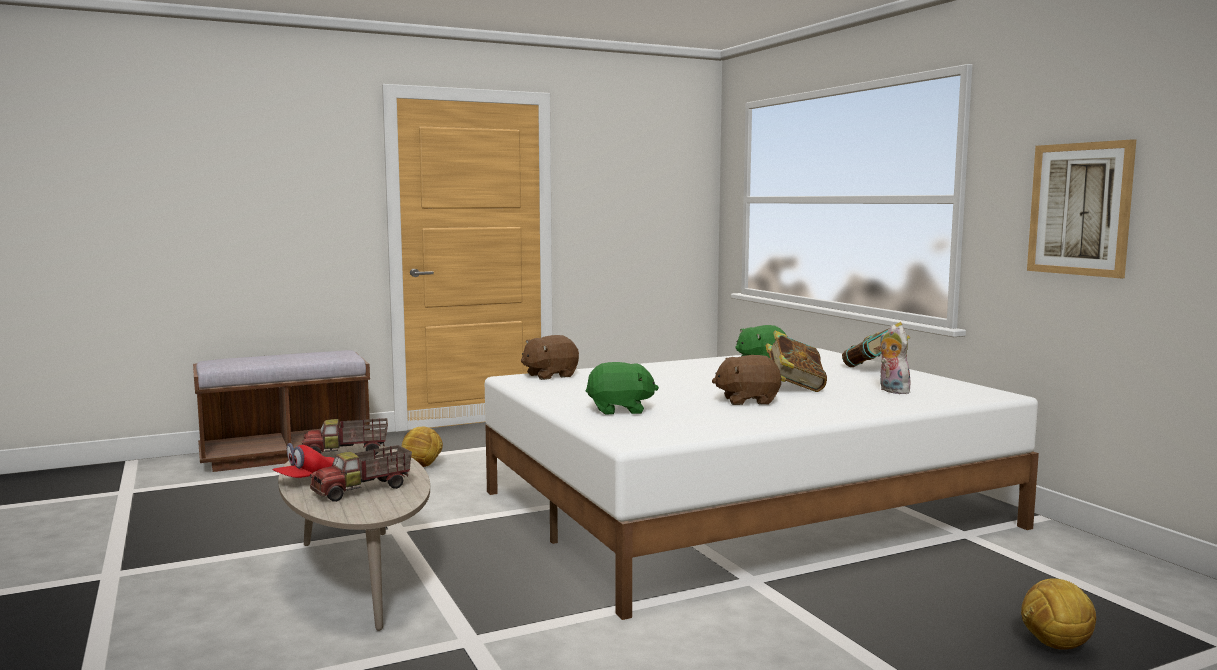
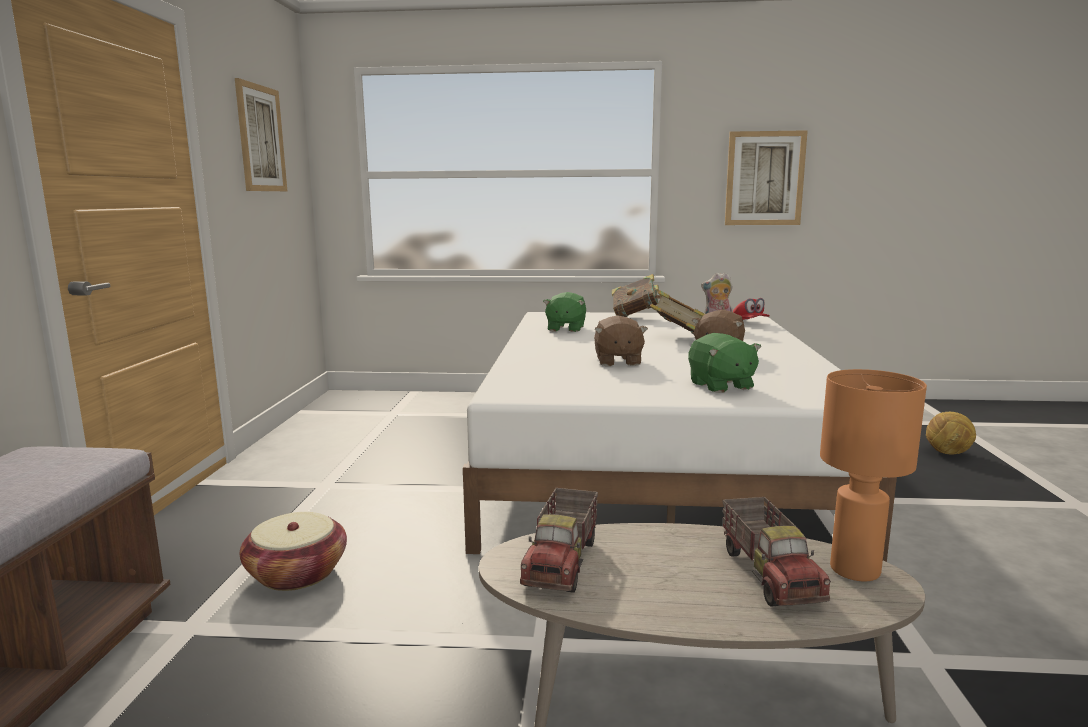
camera: 60 degrees left, 5 degrees up
red cap [272,443,334,478] -> red cap moved to [733,298,770,320]
football [402,427,443,467] -> basket [240,512,347,591]
brown plush toy [521,335,579,380] -> brown plush toy moved to [594,316,648,366]
green plush toy [586,362,659,415] -> green plush toy turned 135 degrees clockwise [688,333,761,393]
none -> picture [235,78,287,191]
none -> orange table lamp [820,369,927,581]

